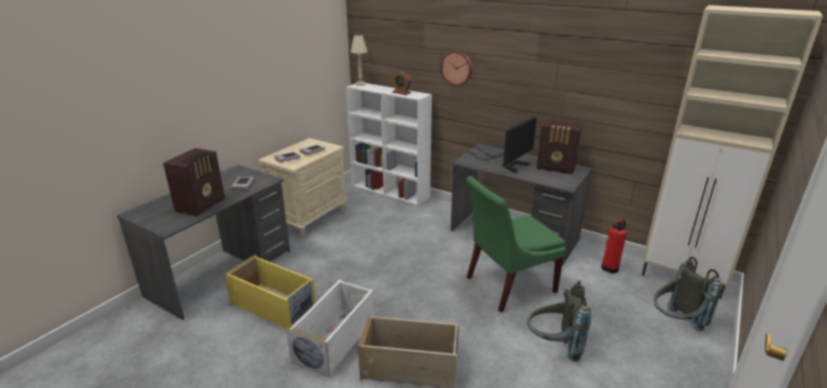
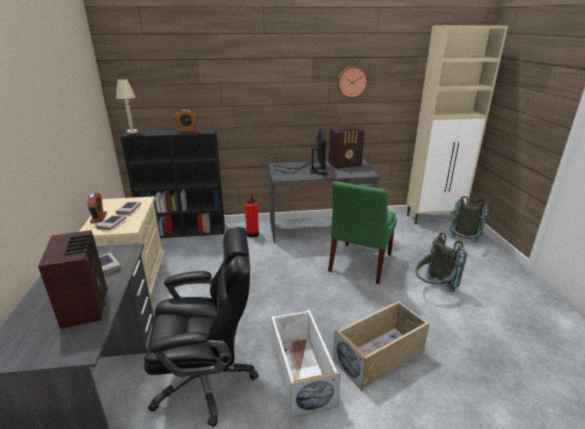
camera: 40 degrees left, 0 degrees up
yellow storage box [225,254,316,329] -> black office chair [144,227,259,427]
white bookcase [346,83,432,206] -> black bookcase [120,128,225,238]
wall clock [441,51,472,85] -> wall clock moved to [337,66,368,98]
fire extinguisher [601,219,627,273] -> fire extinguisher moved to [245,195,259,237]
none -> alarm clock [87,192,107,223]

